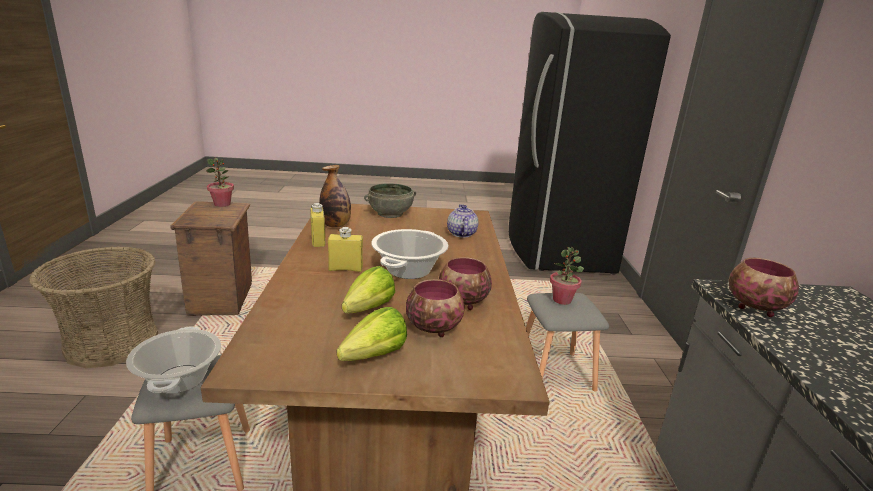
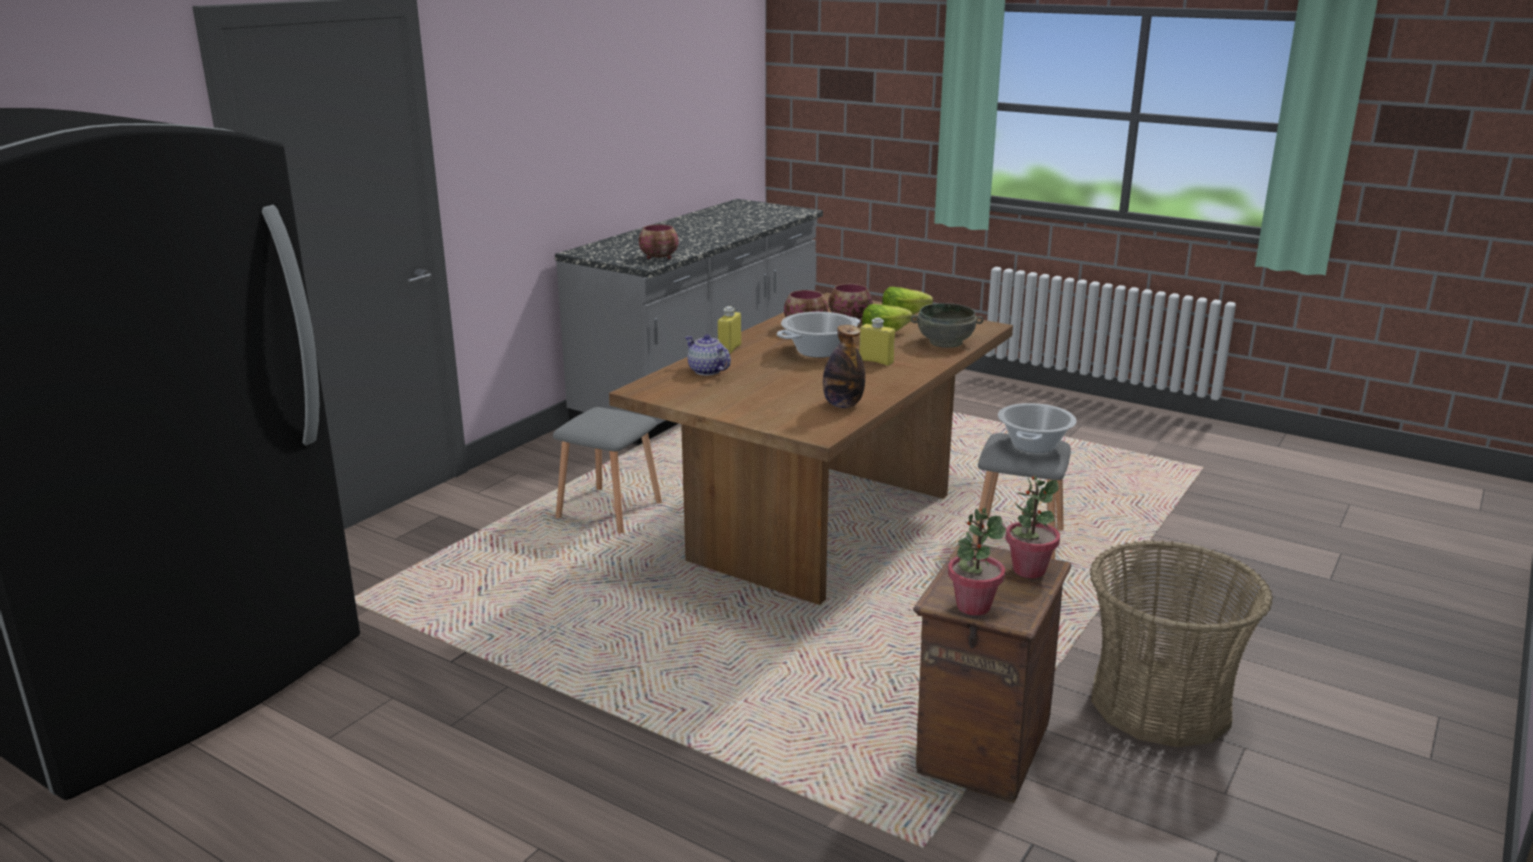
camera: 145 degrees left, 0 degrees up
yellow bottle [310,203,325,247] -> yellow bottle moved to [718,306,741,354]
grey bowl [364,183,416,218] -> grey bowl moved to [911,303,984,348]
teapot [447,204,479,238] -> teapot turned 105 degrees clockwise [685,334,731,375]
potted plant [550,247,584,305] -> potted plant moved to [1005,476,1060,578]

